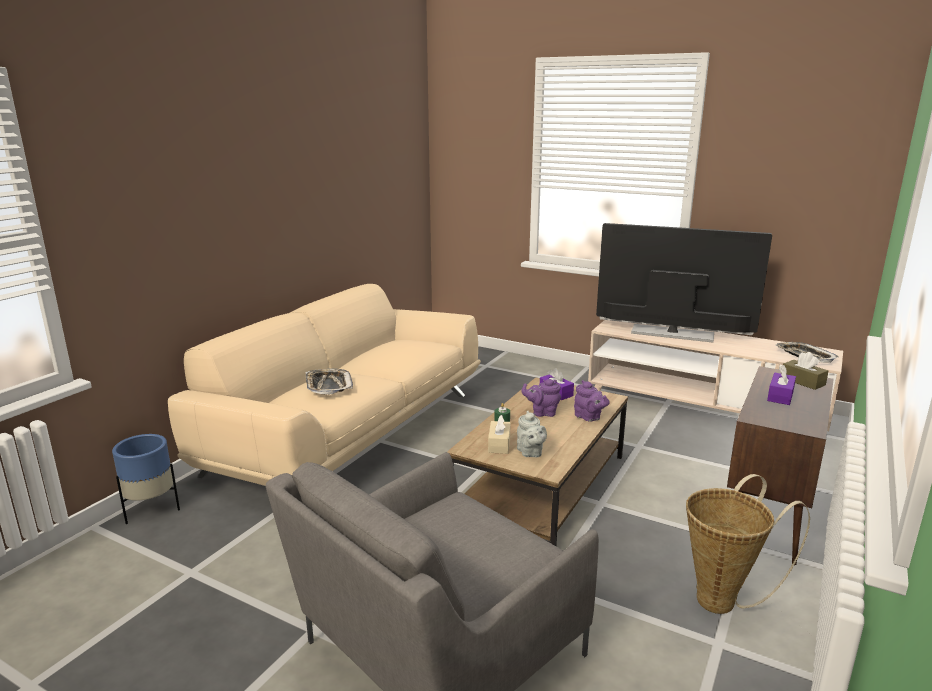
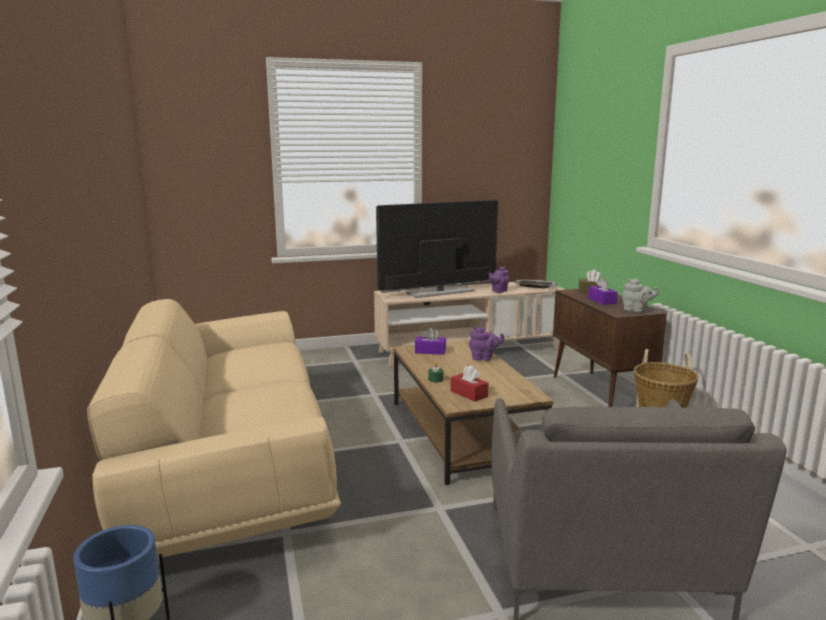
camera: 45 degrees left, 5 degrees down
tray [305,369,353,395] -> none
beige tissue box [488,415,511,454] -> red tissue box [451,365,488,402]
grey teapot [517,411,547,457] -> grey teapot moved to [622,279,659,312]
purple teapot [522,379,561,417] -> purple teapot moved to [489,266,509,293]

